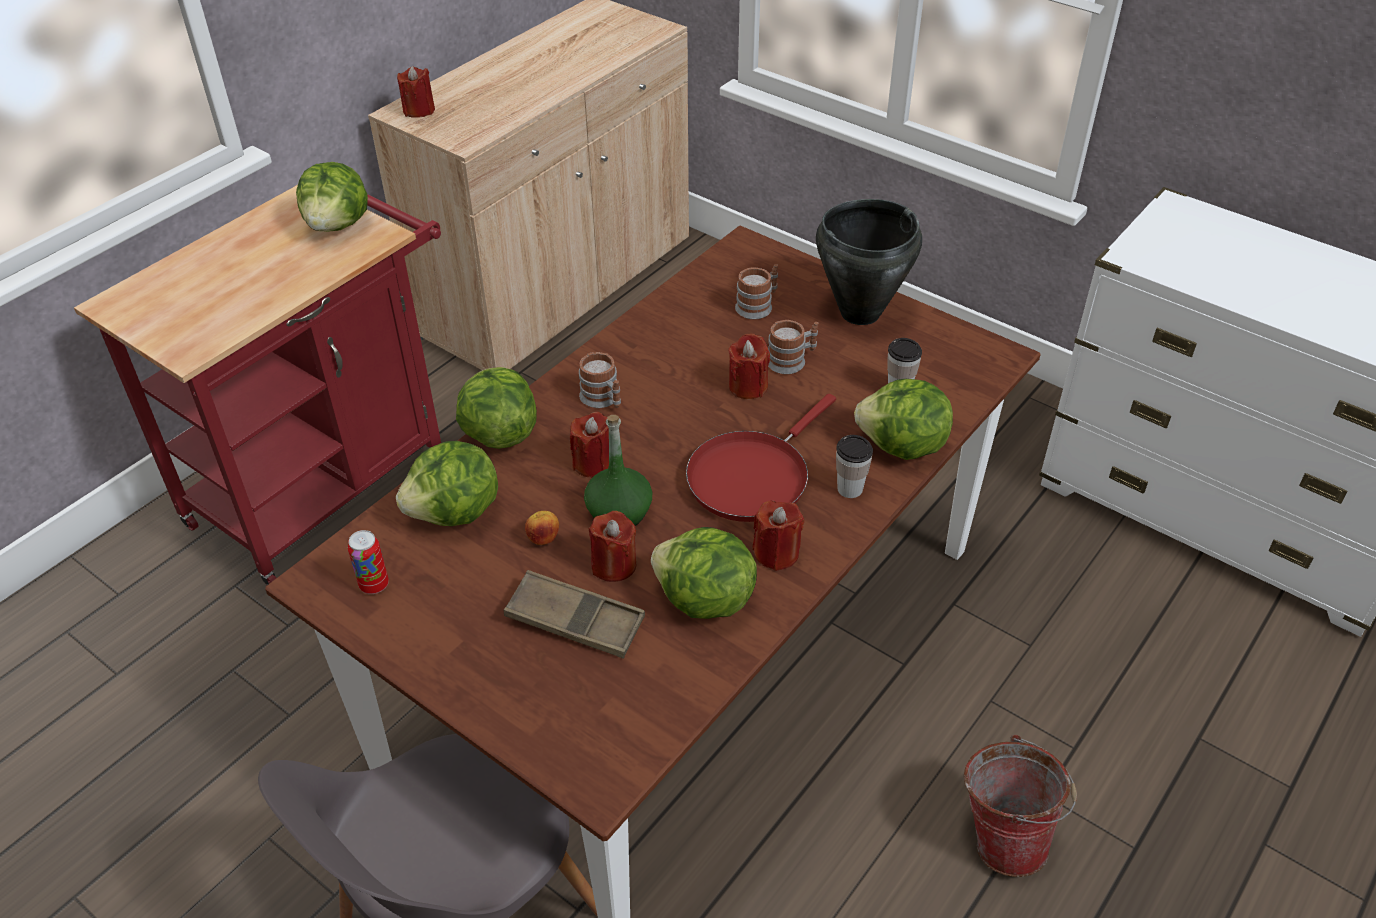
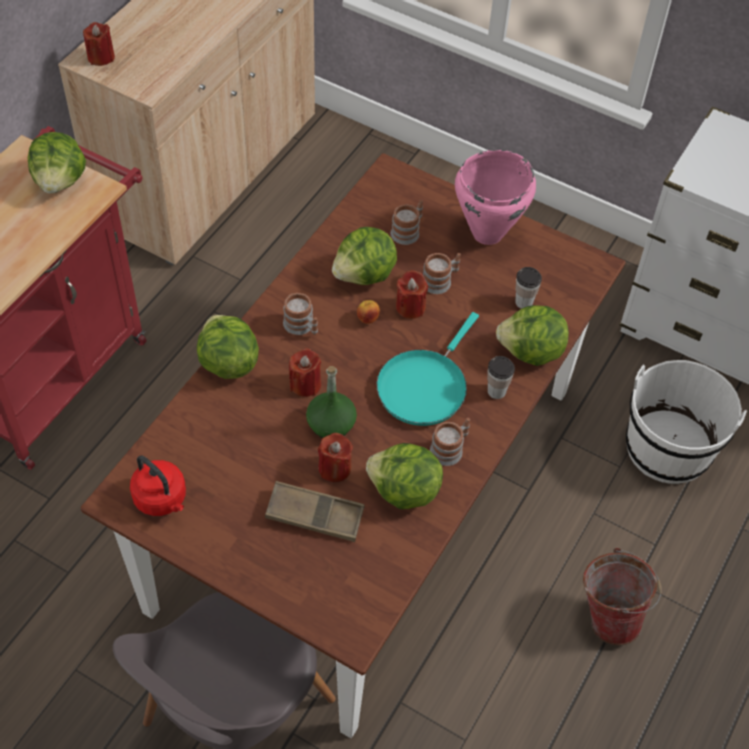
camera: 10 degrees left, 10 degrees up
can [348,530,389,594] -> red kettle [130,455,186,516]
lettuce [396,441,498,526] -> lettuce moved to [332,227,397,285]
apple [525,511,559,545] -> apple moved to [357,300,380,324]
red frying pan [686,394,836,522] -> turquoise frying pan [376,312,479,426]
red candle [752,500,804,571] -> mug [430,418,470,466]
black cooking pot [816,199,922,325] -> pink cooking pot [455,150,536,245]
none -> white bucket [626,360,747,484]

